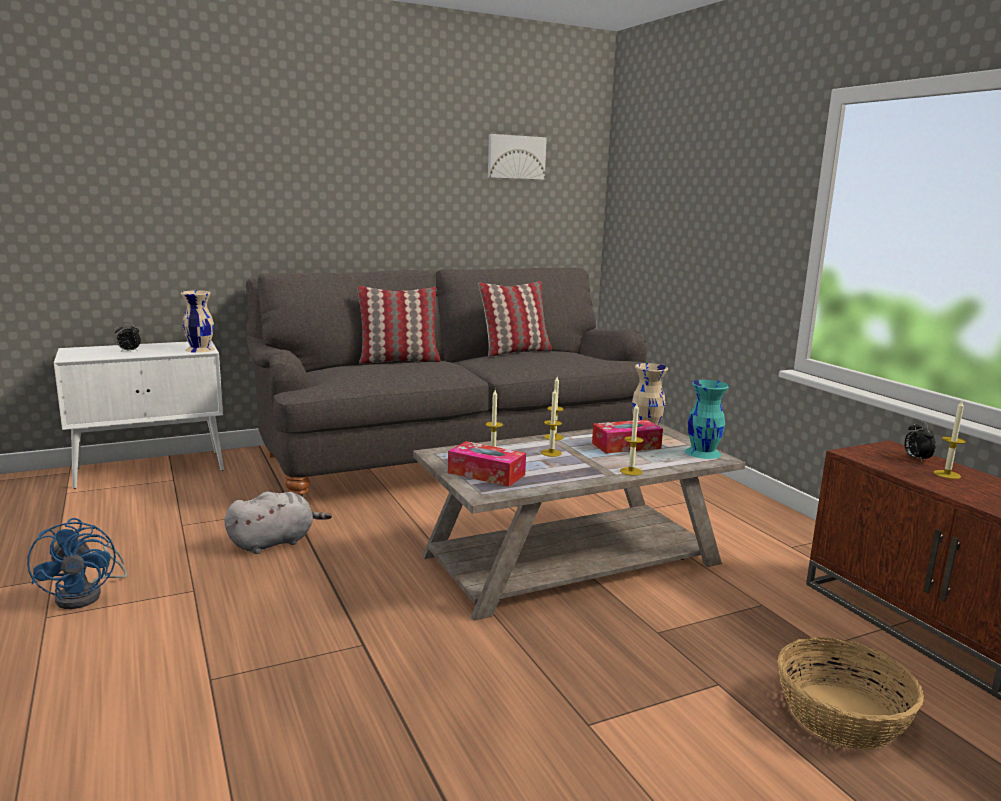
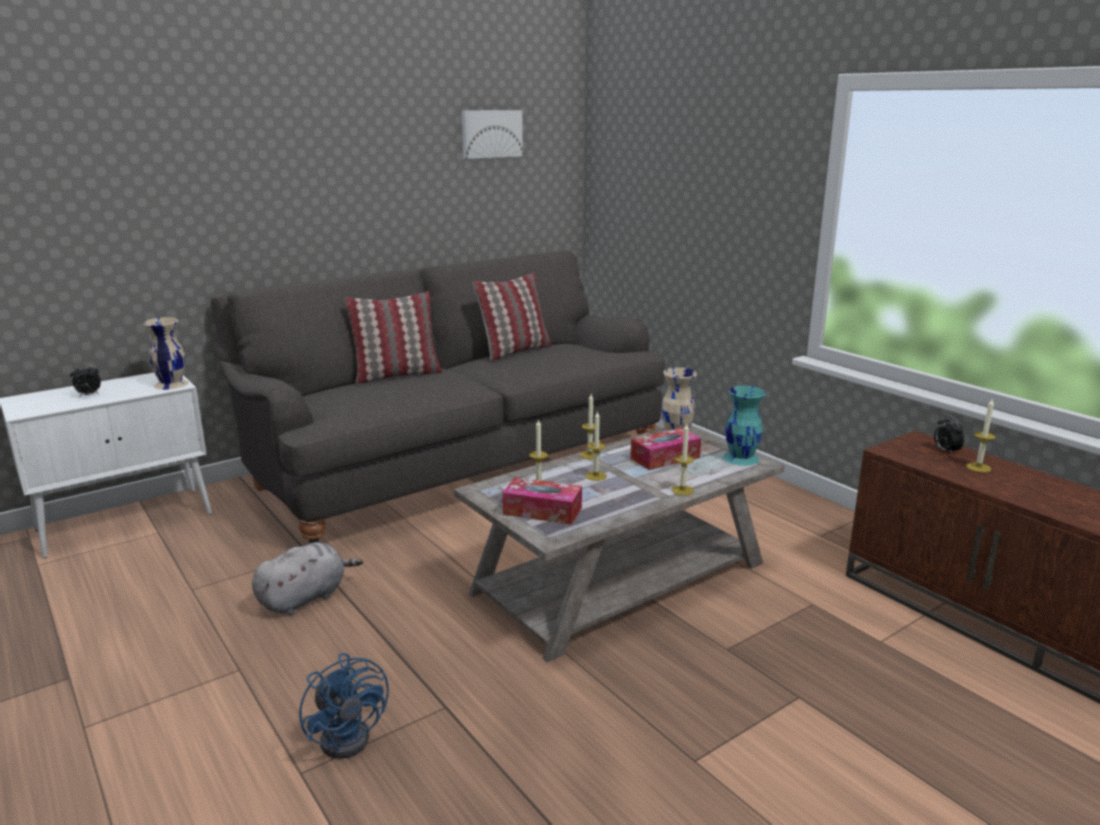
camera: 10 degrees left, 5 degrees up
blue fan [27,518,127,609] -> blue fan moved to [299,653,389,759]
basket [777,637,924,750] -> none

